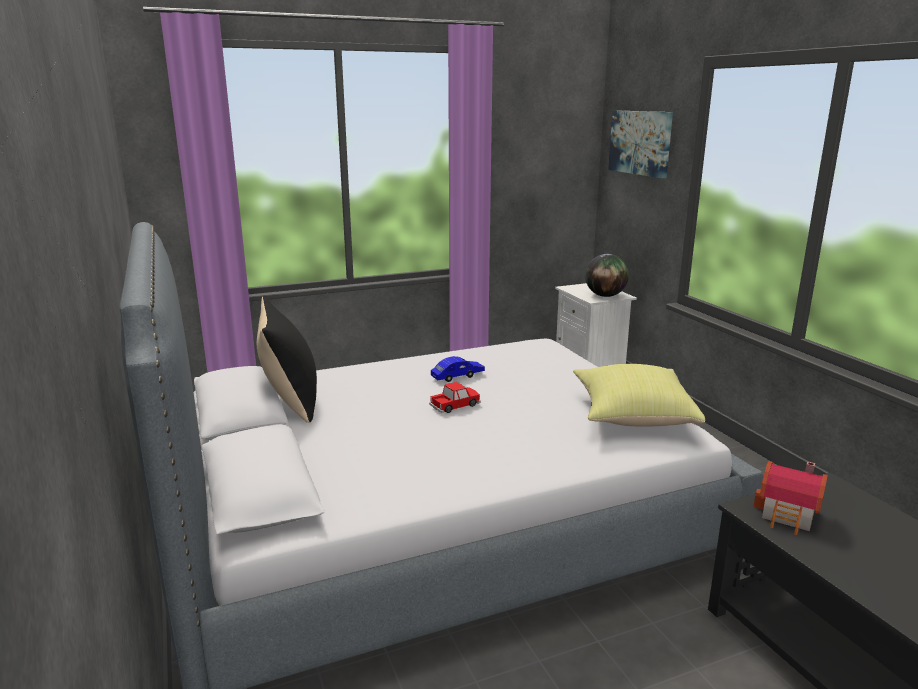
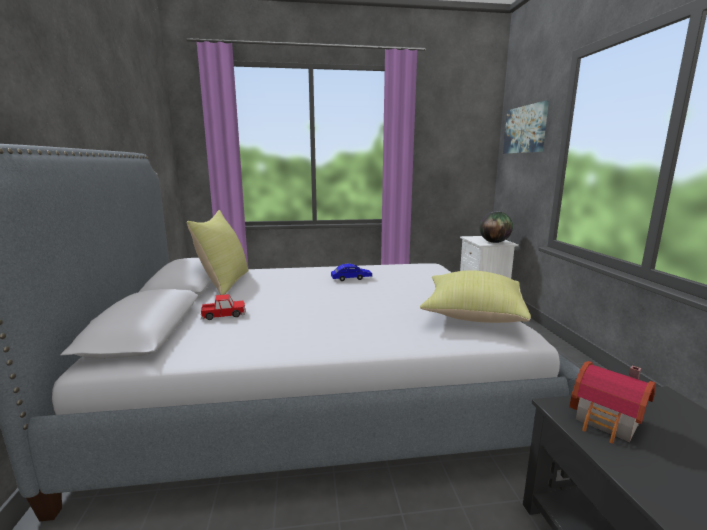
camera: 15 degrees right, 5 degrees down
black pillow [257,296,317,423] -> yellow pillow [187,210,249,295]
toy car [429,382,480,413] -> toy car moved to [201,294,246,320]

